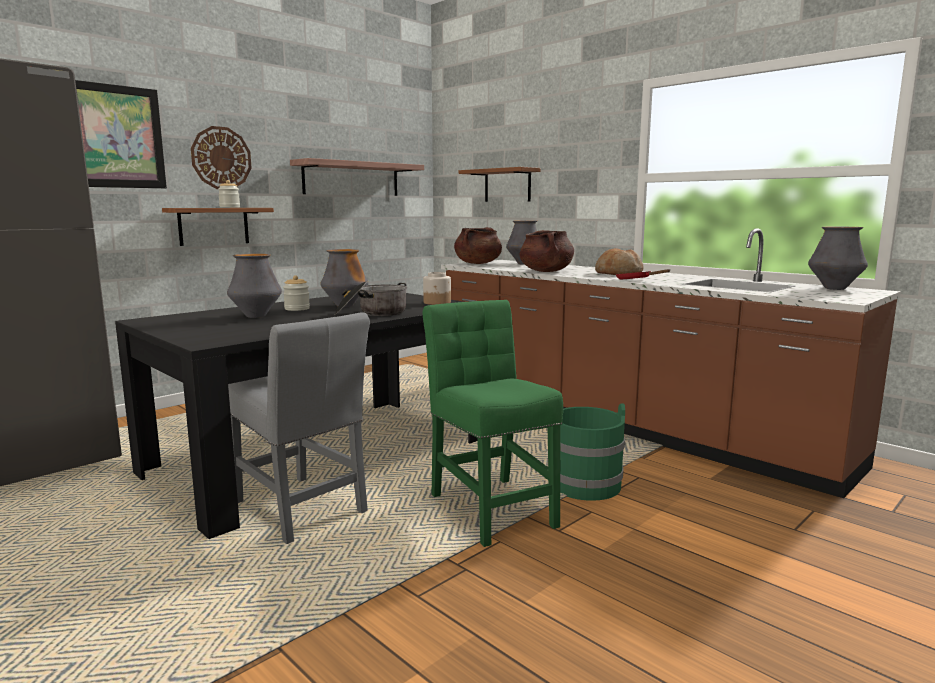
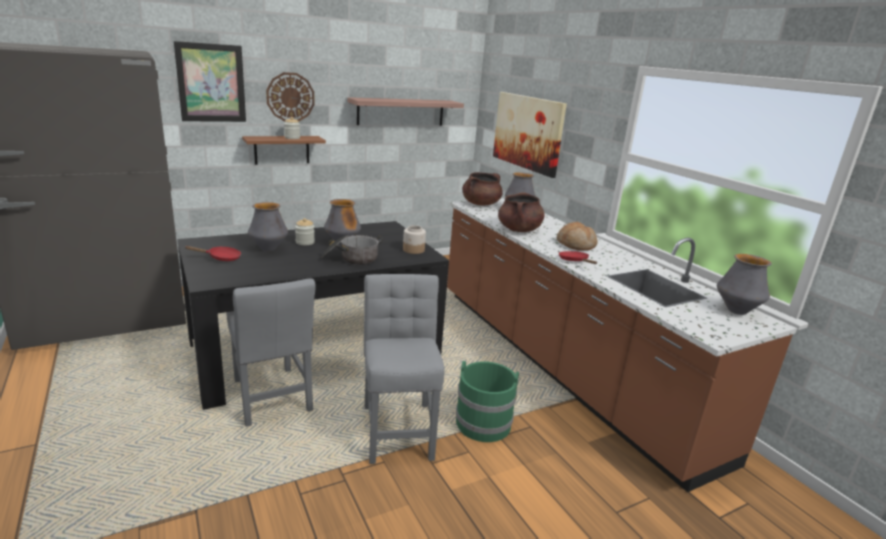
camera: 15 degrees right, 10 degrees up
green chair [423,300,563,547] -> grey chair [364,274,445,464]
shelf [458,167,541,202] -> picture [493,92,567,178]
none -> red frying pan [184,246,241,261]

